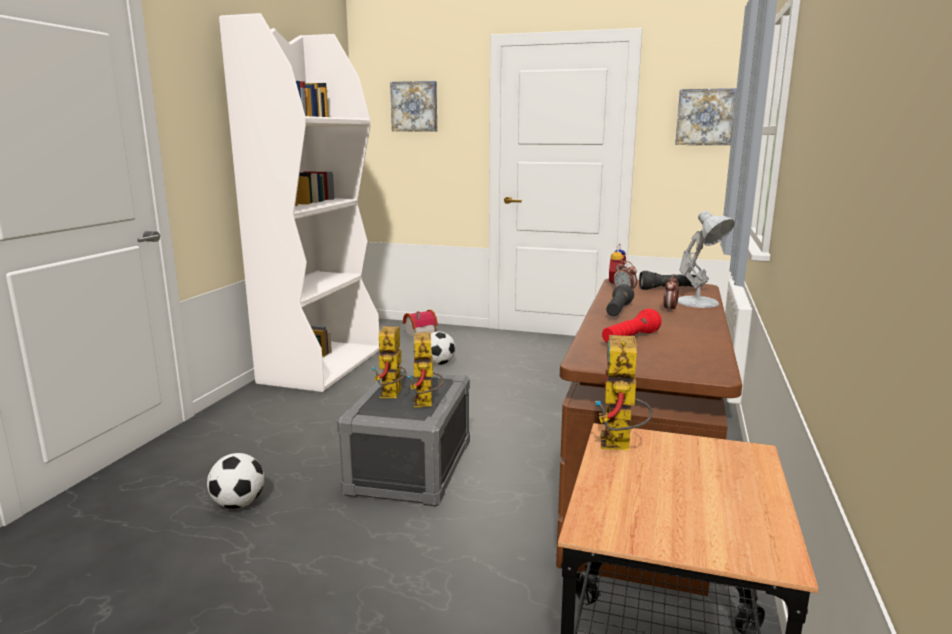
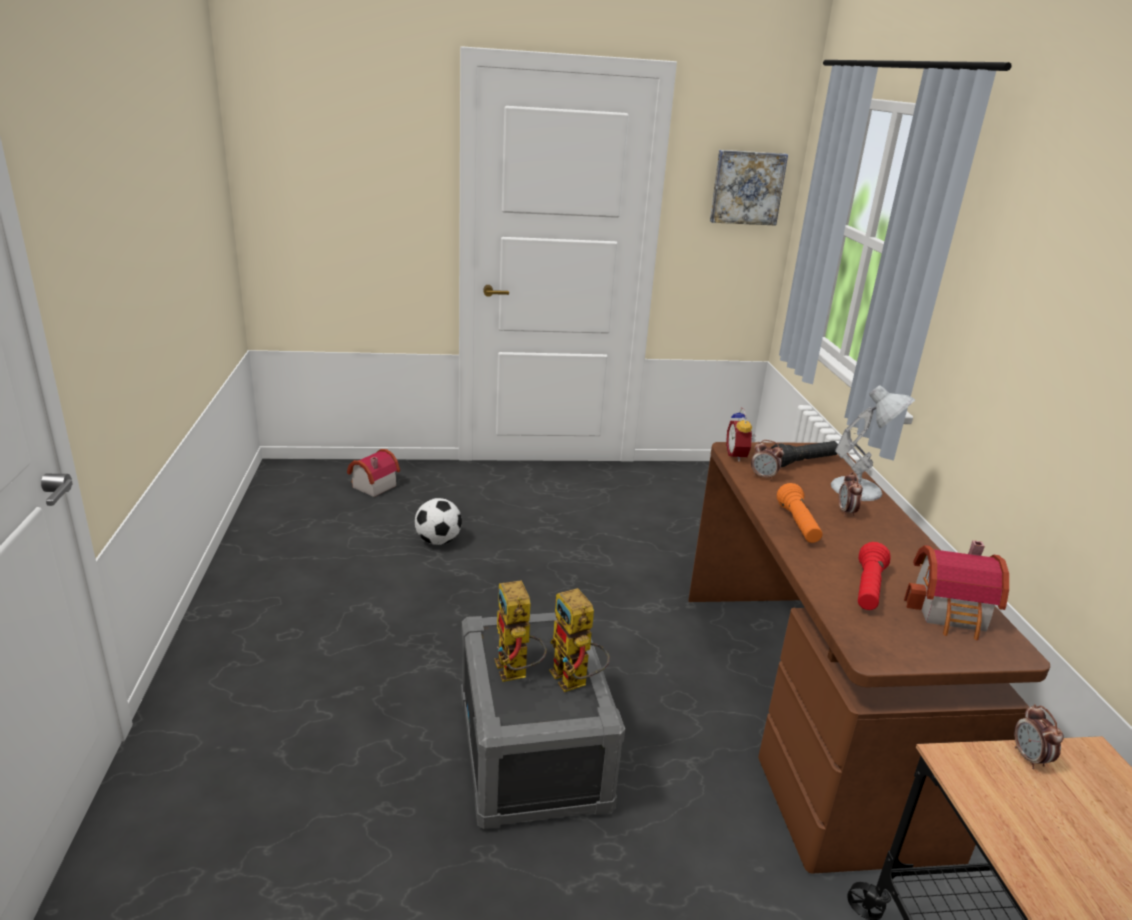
camera: 25 degrees left, 10 degrees up
football [207,453,264,509] -> none
white bookcase [219,13,379,392] -> none
picture [390,81,437,132] -> none
toy robot [595,335,653,450] -> none
black flashlight [606,284,634,316] -> orange flashlight [777,483,823,543]
none -> toy house [904,540,1009,640]
none -> alarm clock [1014,704,1064,769]

